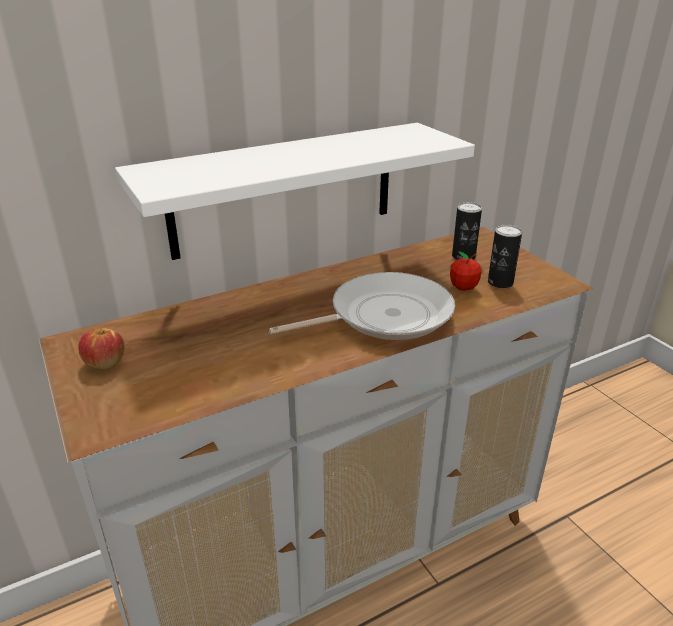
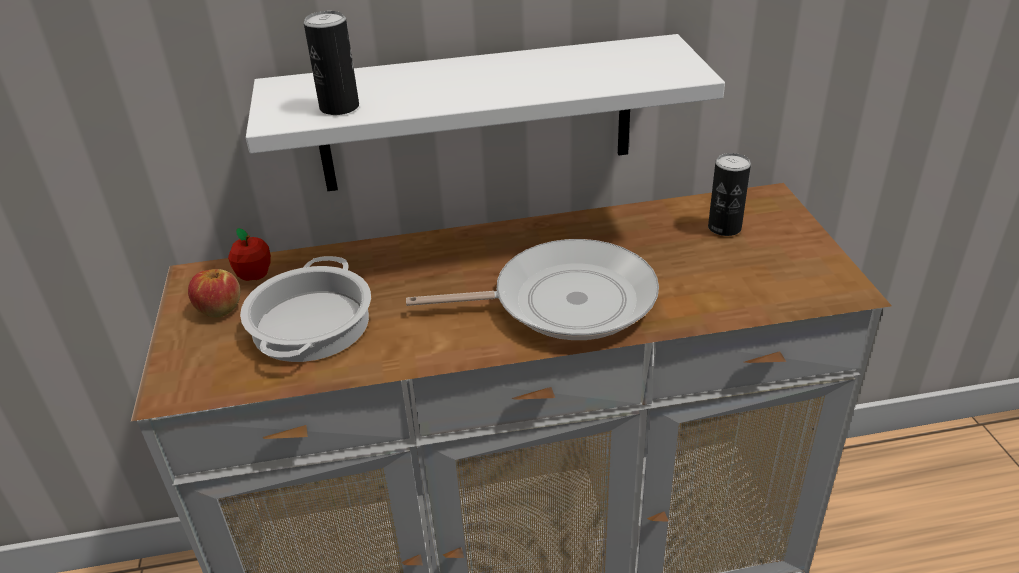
camera: 20 degrees right, 5 degrees up
apple [450,251,482,291] -> apple moved to [228,228,271,281]
can [488,225,522,288] -> can moved to [304,11,359,115]
none -> cooking pot [240,256,371,362]

